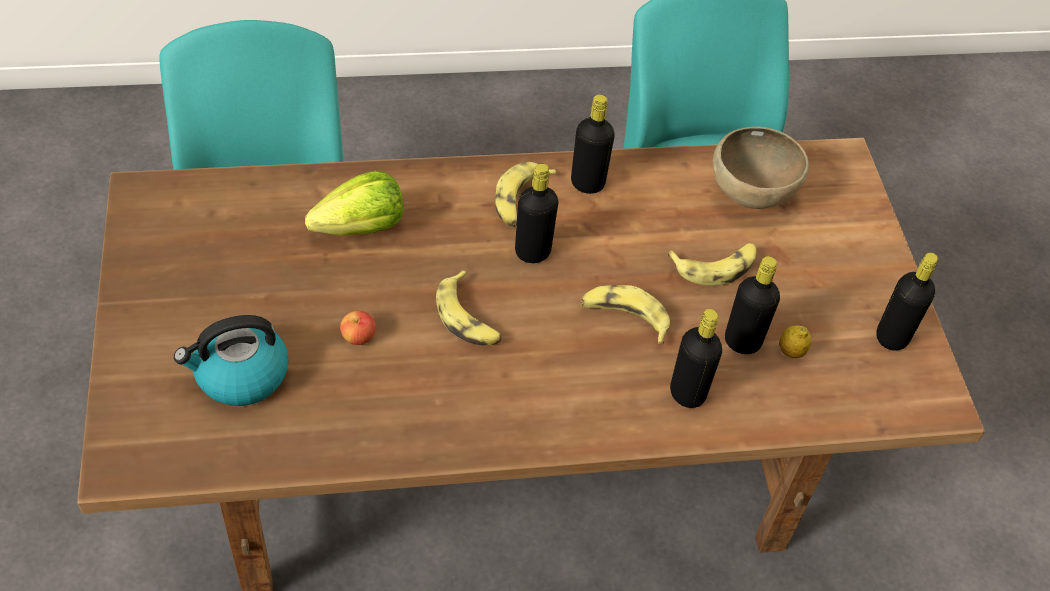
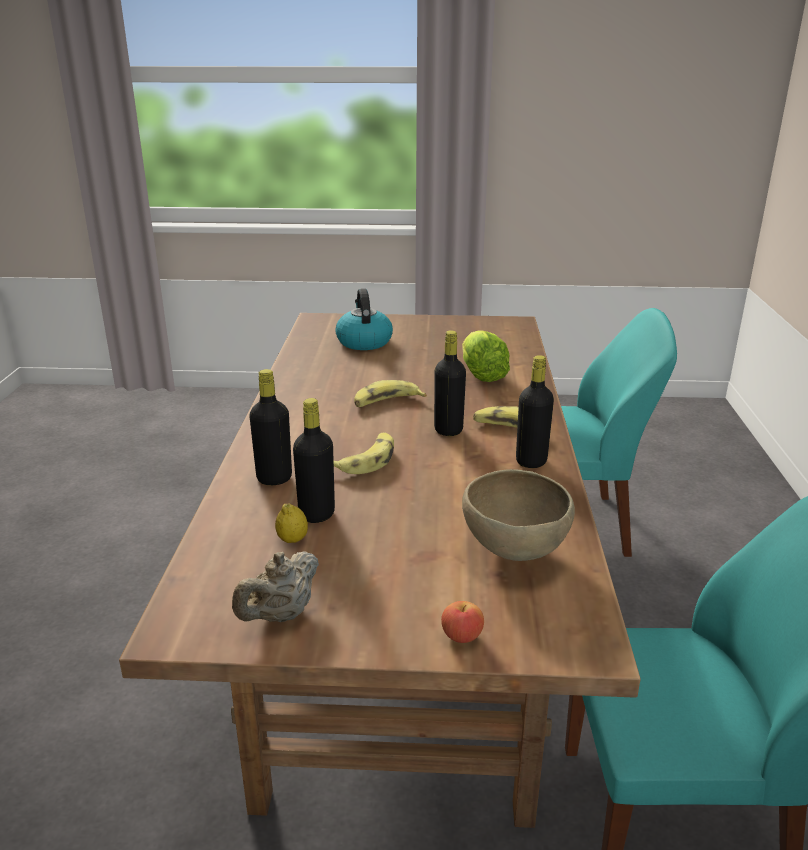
camera: 105 degrees right, 25 degrees down
apple [340,311,376,345] -> apple moved to [441,601,484,643]
banana [668,243,757,286] -> none
black bottle [876,253,938,351] -> beige teapot [232,551,319,622]

